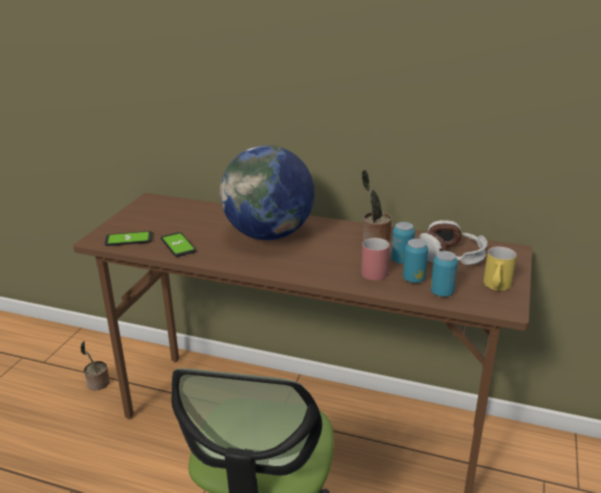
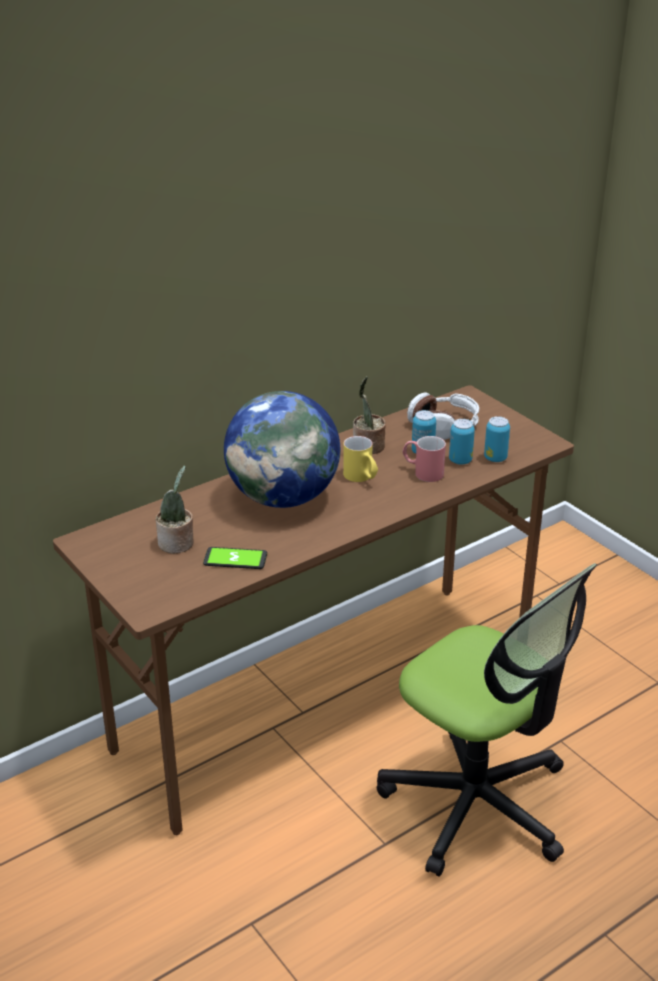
camera: 55 degrees left, 5 degrees up
potted plant [80,341,110,390] -> potted plant moved to [156,465,194,553]
phone [104,231,153,246] -> none
yellow mug [483,247,517,291] -> yellow mug moved to [343,436,378,482]

